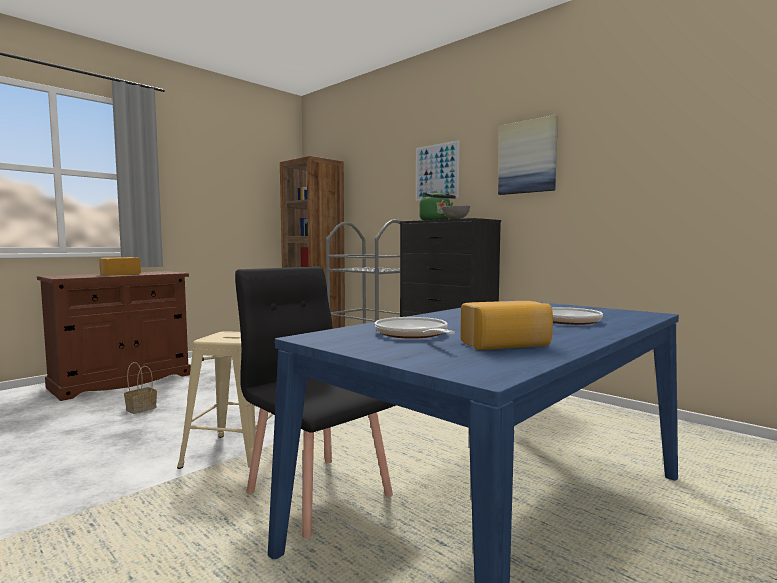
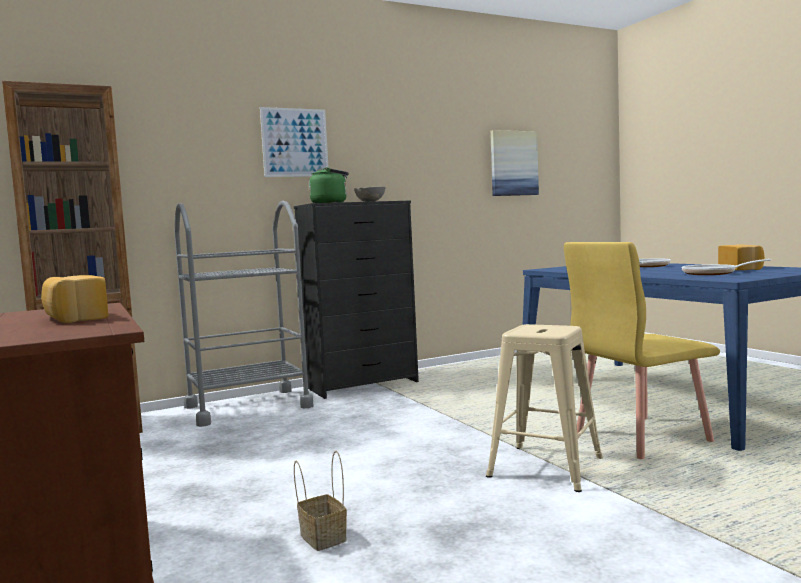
camera: 70 degrees left, 0 degrees up
black chair [235,266,396,539] -> yellow chair [564,242,720,459]
picture [498,115,558,195] -> picture moved to [490,130,539,196]

